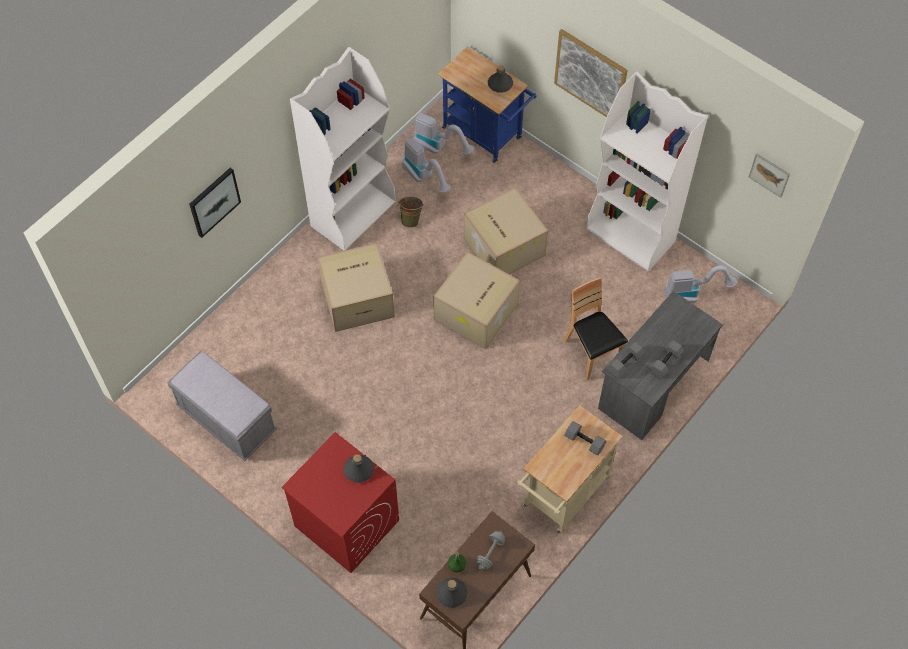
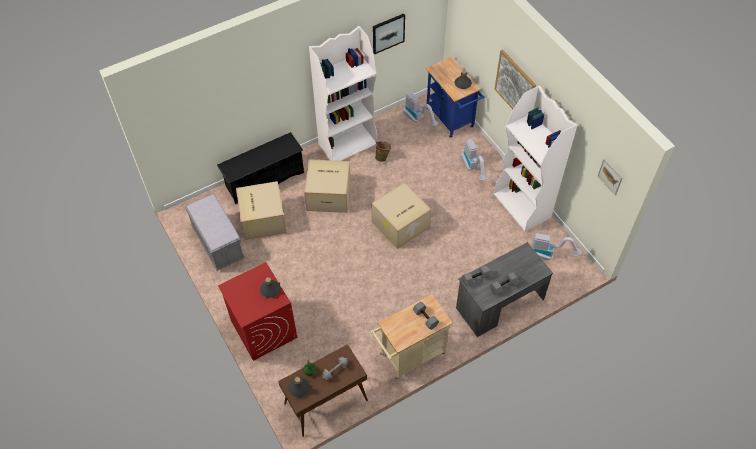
camera: 20 degrees right, 5 degrees down
picture [189,168,241,238] -> picture moved to [373,13,405,54]
vacuum cleaner [402,137,451,193] -> vacuum cleaner moved to [461,139,488,180]
cardboard box [464,188,548,274] -> cardboard box moved to [236,181,287,240]
brown chair [564,277,628,380] -> none
none -> black shoe rack [217,132,304,204]

